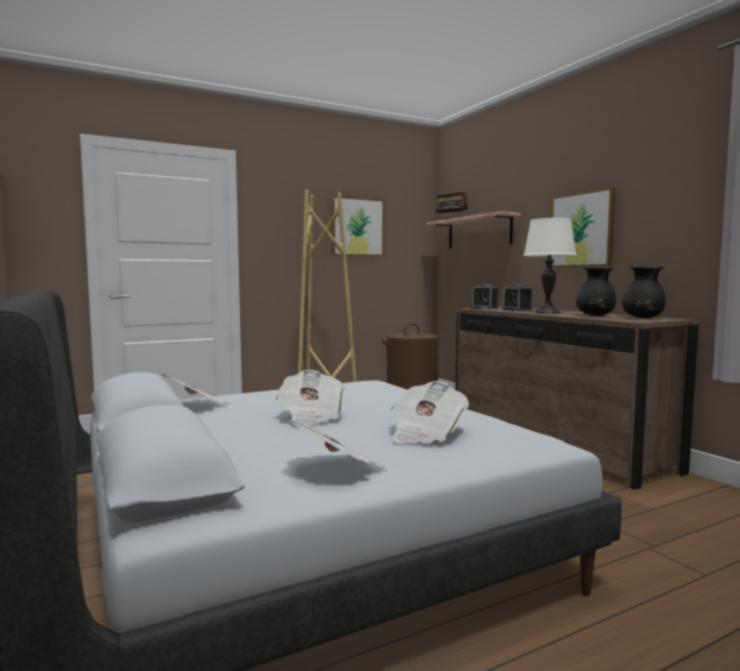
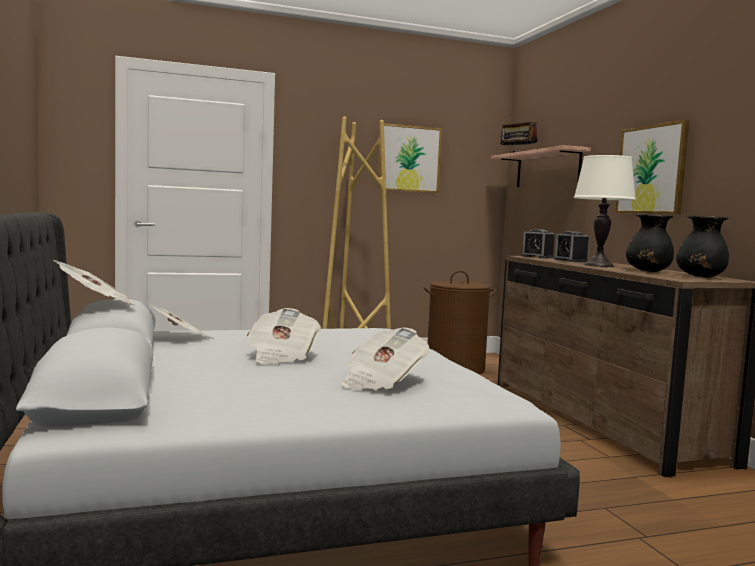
camera: 10 degrees right, 0 degrees up
newspaper [288,420,389,467] -> newspaper moved to [53,260,134,305]

